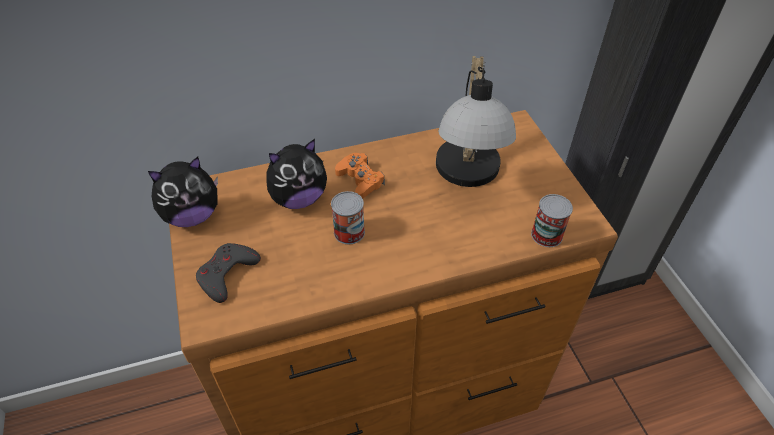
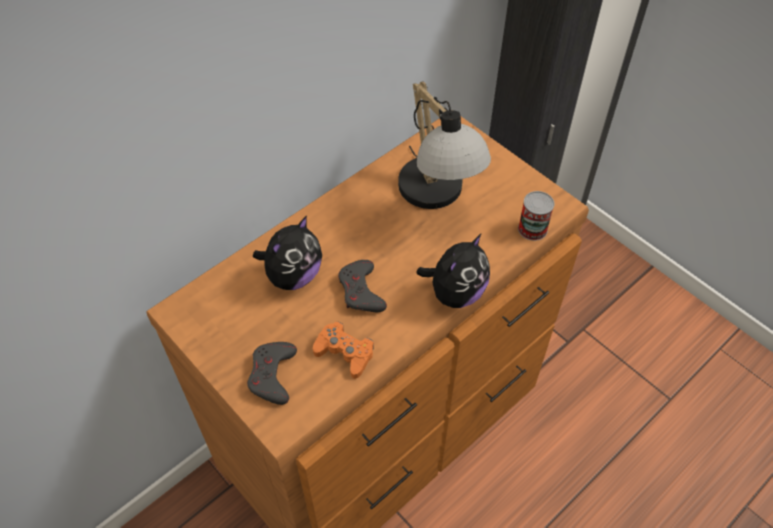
camera: 25 degrees left, 5 degrees up
plush toy [148,157,218,227] -> plush toy moved to [417,233,490,308]
can [331,191,365,244] -> grey game controller [338,260,387,312]
orange game controller [335,153,385,198] -> orange game controller moved to [313,321,374,379]

